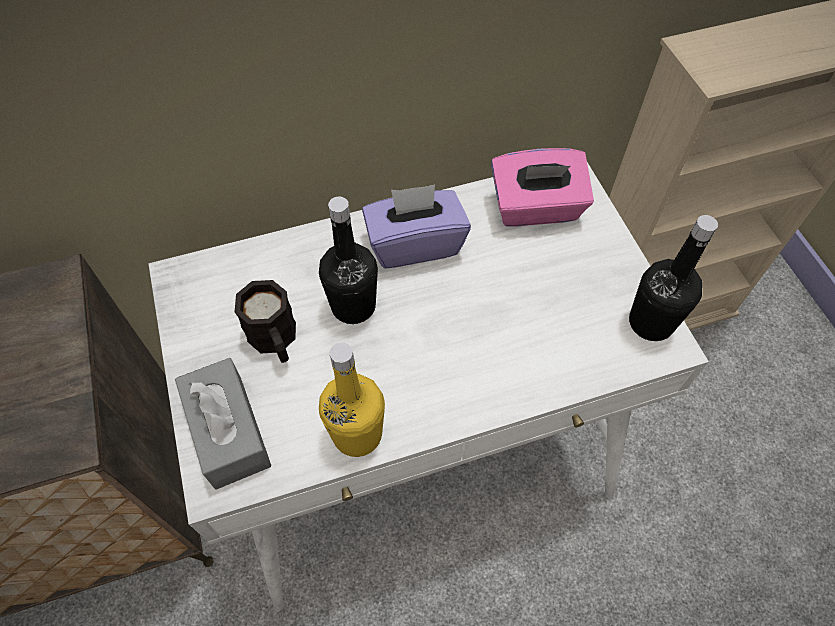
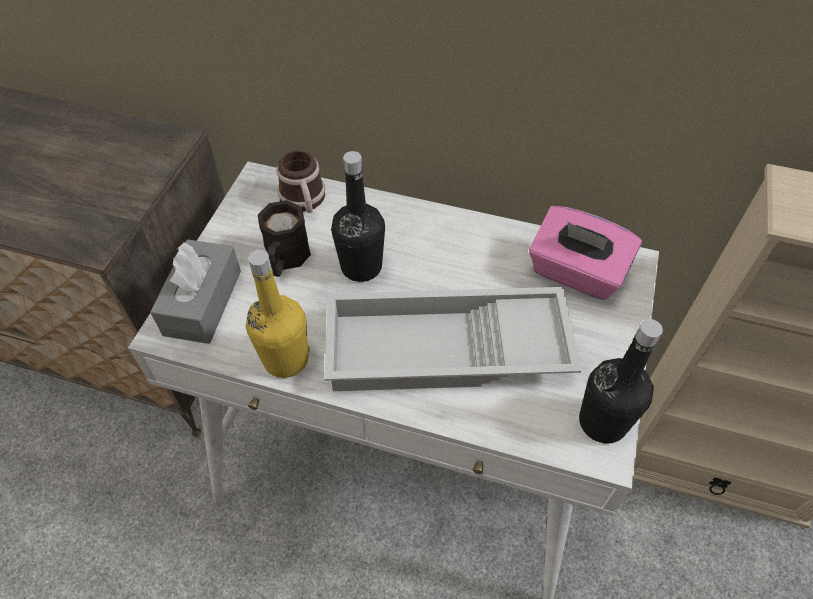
camera: 35 degrees right, 5 degrees down
purple tissue box [362,185,471,269] -> none
none -> mug [277,151,325,213]
none -> white tray [324,287,581,391]

